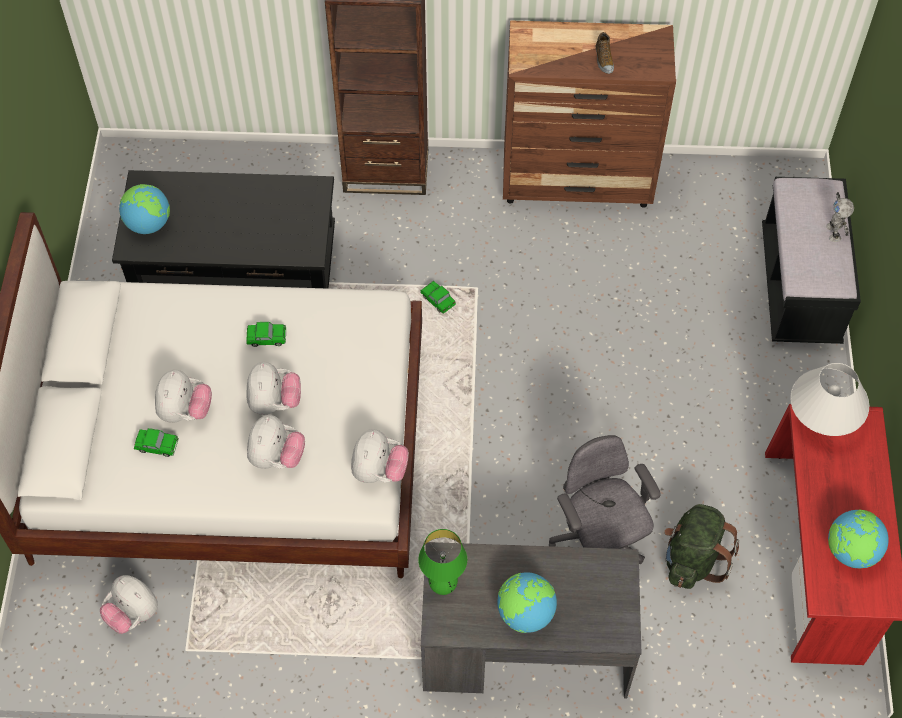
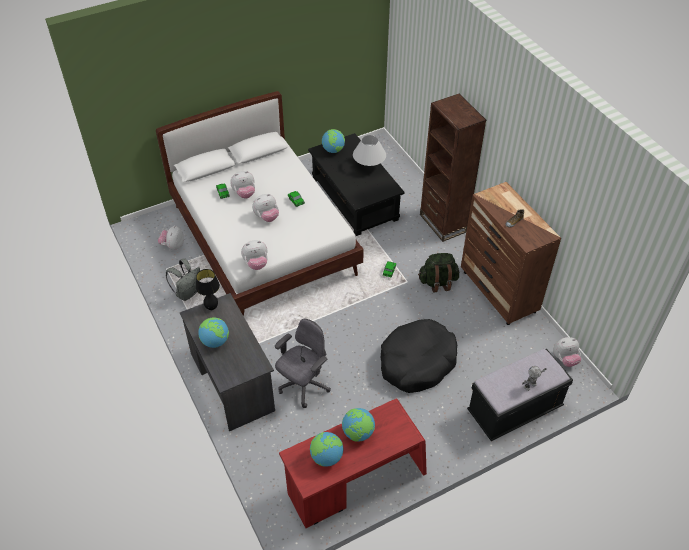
camera: 60 degrees right, 10 degrees down
plush toy [247,415,305,469] -> plush toy moved to [553,337,581,367]
green table lamp [418,529,467,595] -> black table lamp [196,269,220,310]
green backpack [664,504,739,589] -> green backpack moved to [418,253,460,293]
white table lamp [790,363,869,436] -> white table lamp moved to [353,135,386,166]
none -> grey backpack [166,259,200,301]
none -> globe [342,408,375,441]
none -> black dog bed [381,319,457,393]

